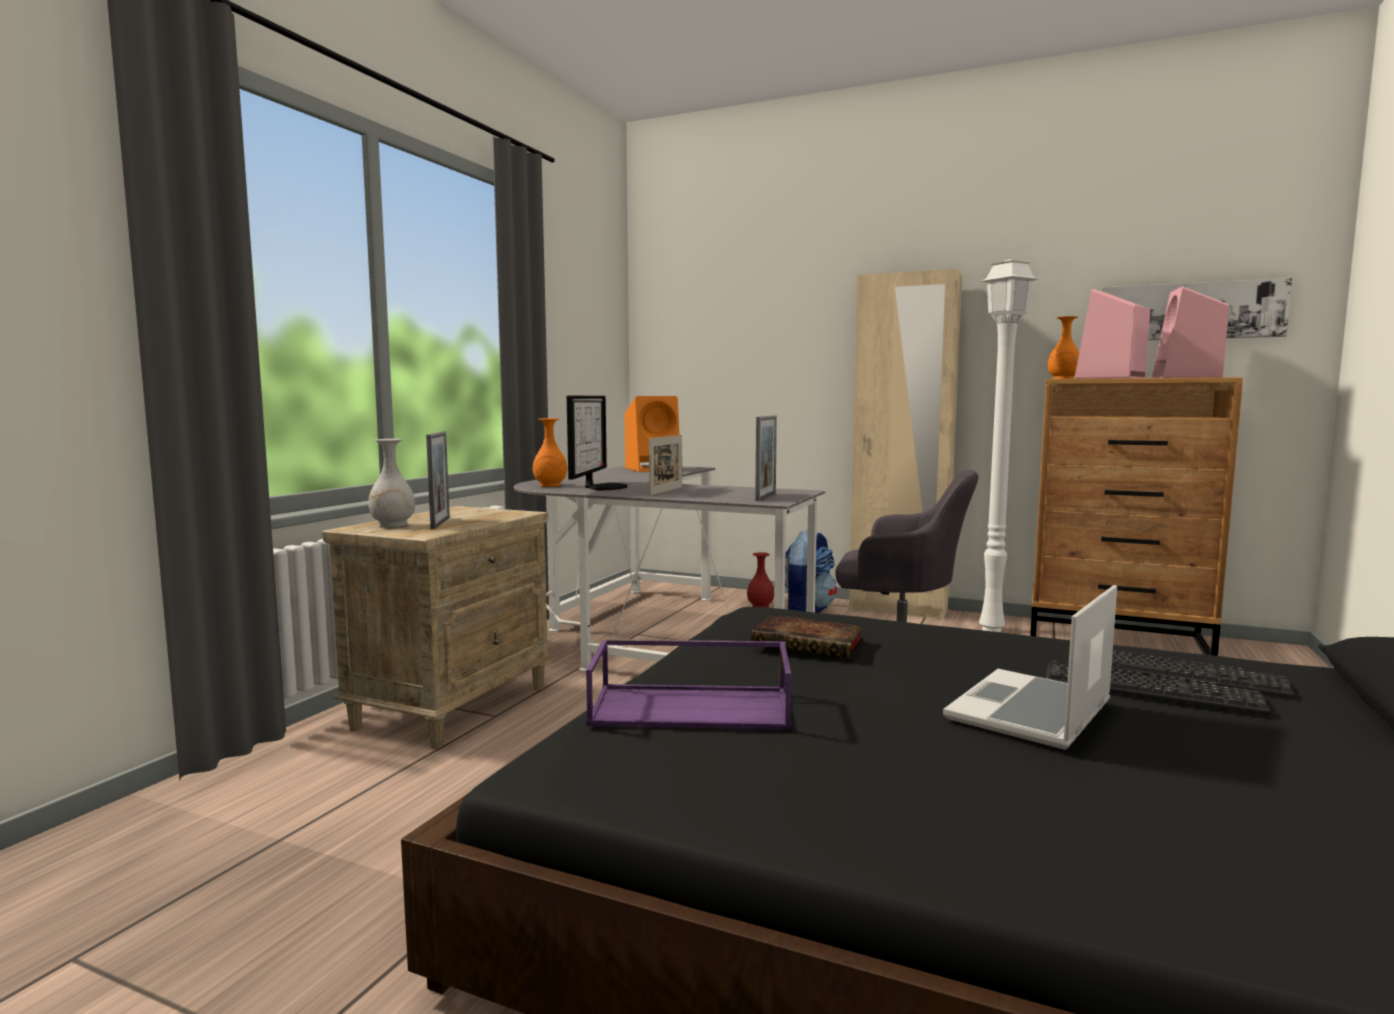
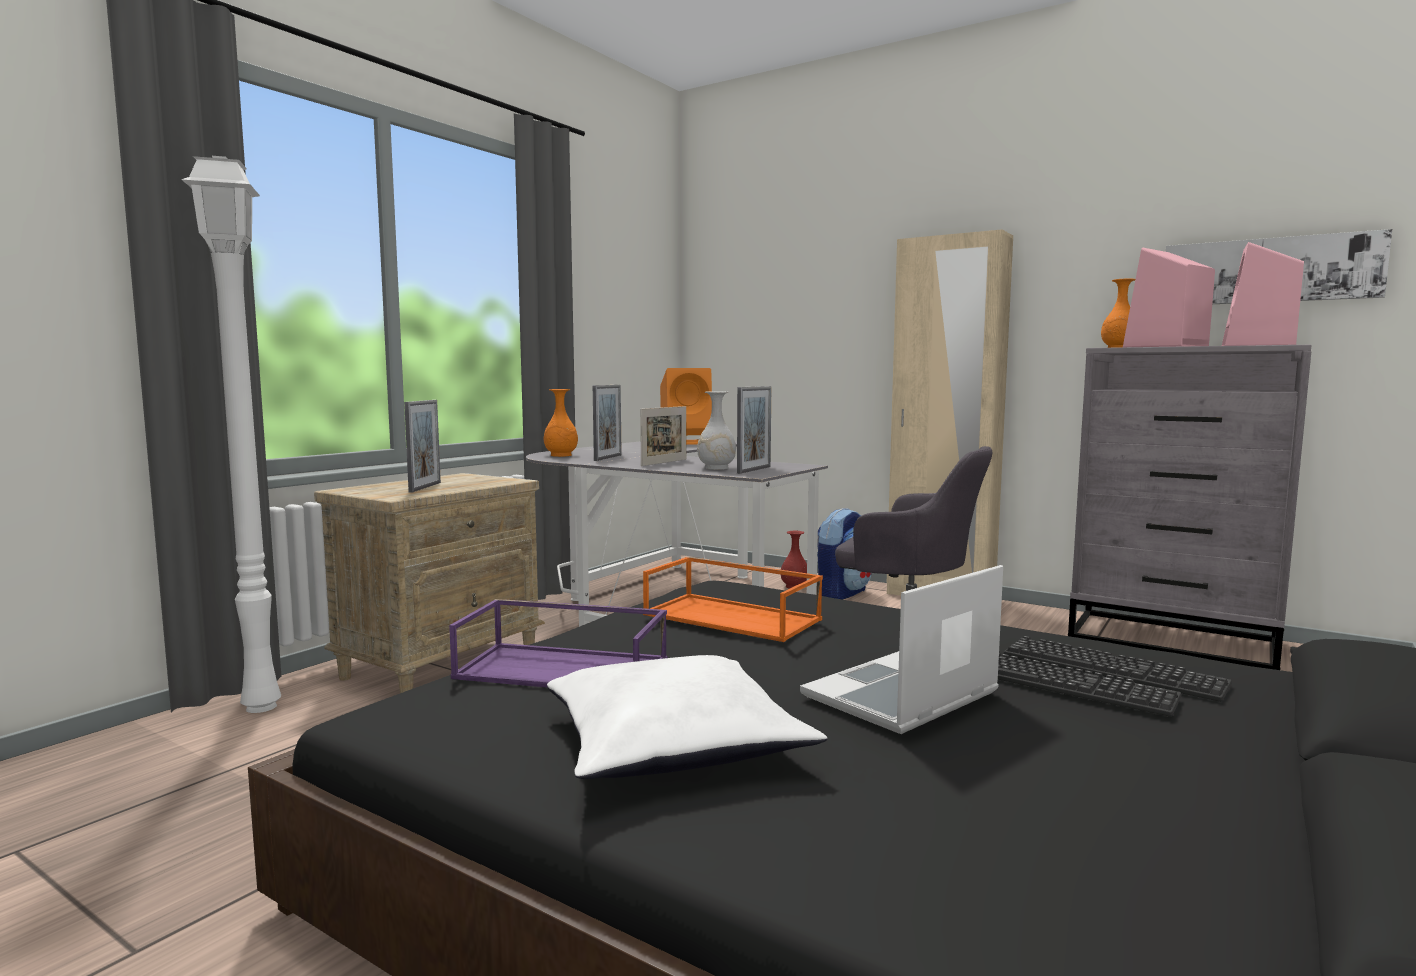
camera: 10 degrees right, 0 degrees up
white vase [368,439,415,527] -> white vase moved to [697,391,736,470]
monitor [567,396,627,490] -> picture frame [593,385,622,461]
book [751,615,864,658] -> orange tray [643,557,823,642]
white floor lamp [979,259,1038,632] -> white floor lamp moved to [181,156,281,713]
brown dresser [1030,377,1243,656] -> grey dresser [1068,345,1311,670]
none -> white pillow [547,655,827,779]

